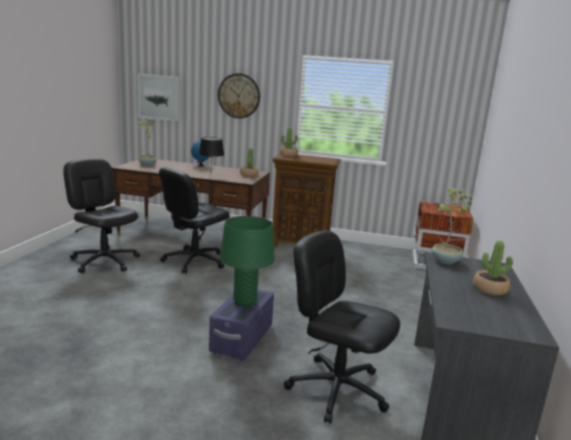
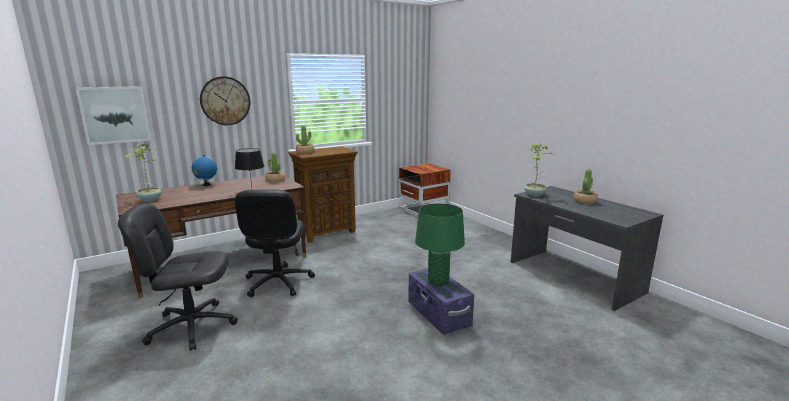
camera: 45 degrees left, 0 degrees up
black office chair [284,231,400,424] -> none

